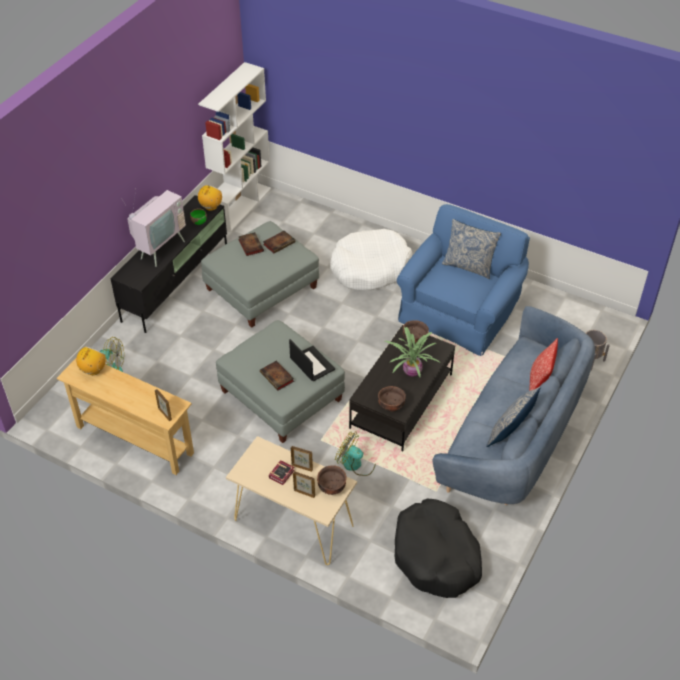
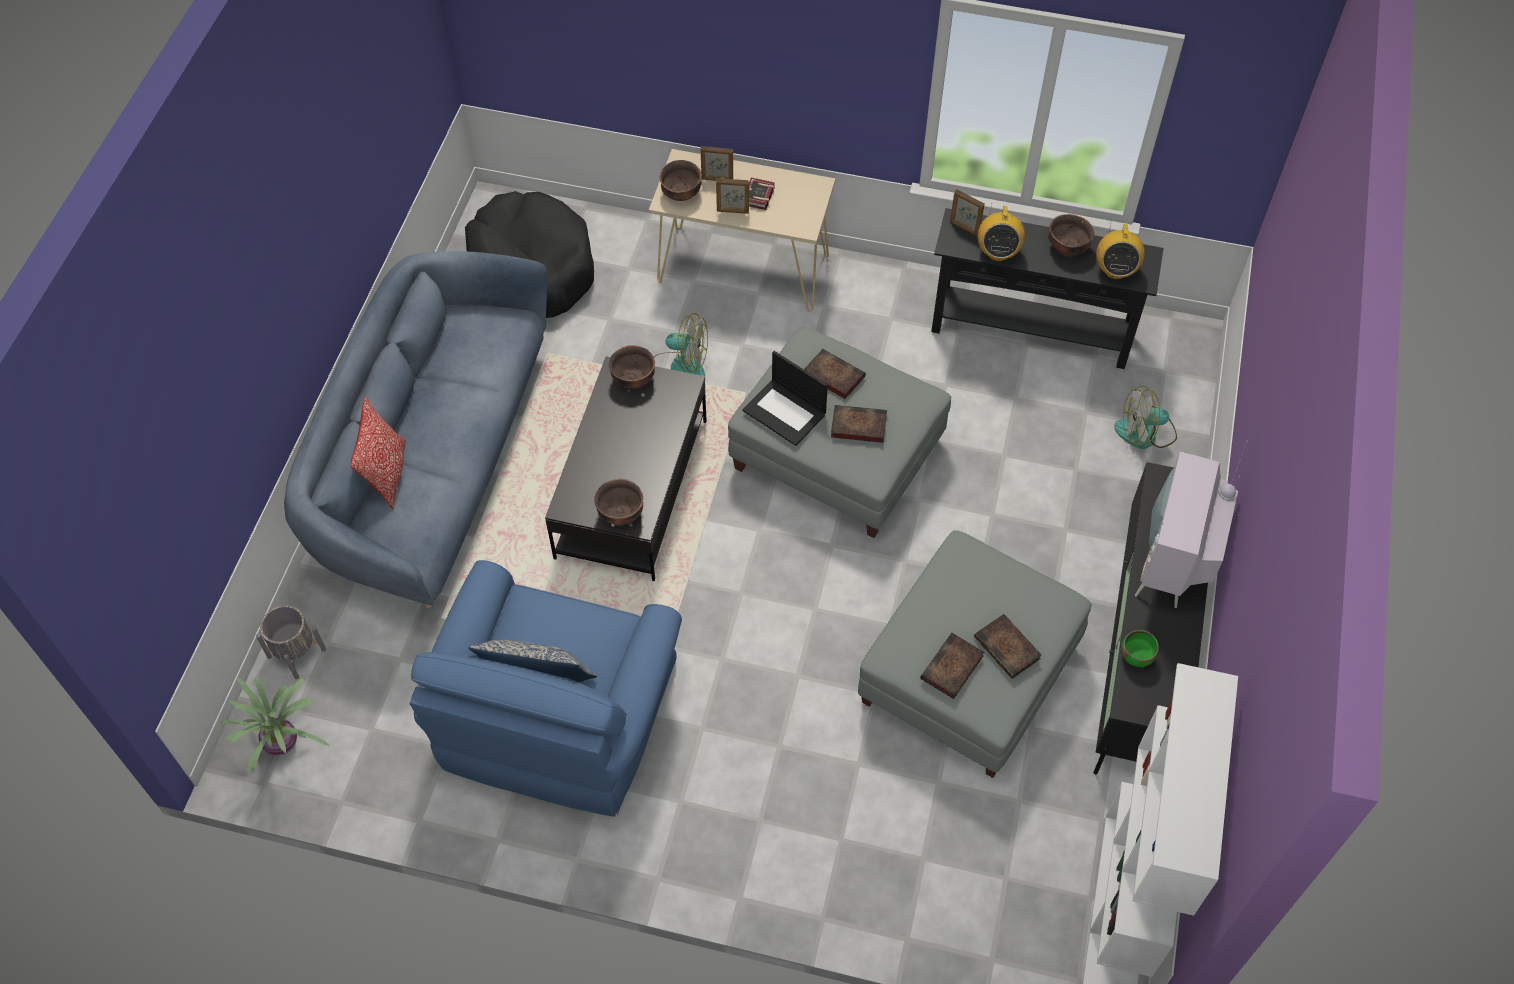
camera: 165 degrees right, 10 degrees up
beige console table [57,359,194,475] -> black console table [931,208,1163,369]
radio [198,185,222,211] -> radio moved to [978,203,1025,261]
white dog bed [330,229,413,290] -> none
potted plant [385,327,440,377] -> potted plant moved to [220,677,330,776]
pillow [486,387,541,447] -> none
none -> book [831,405,887,443]
none -> brown bowl [1048,214,1095,257]

